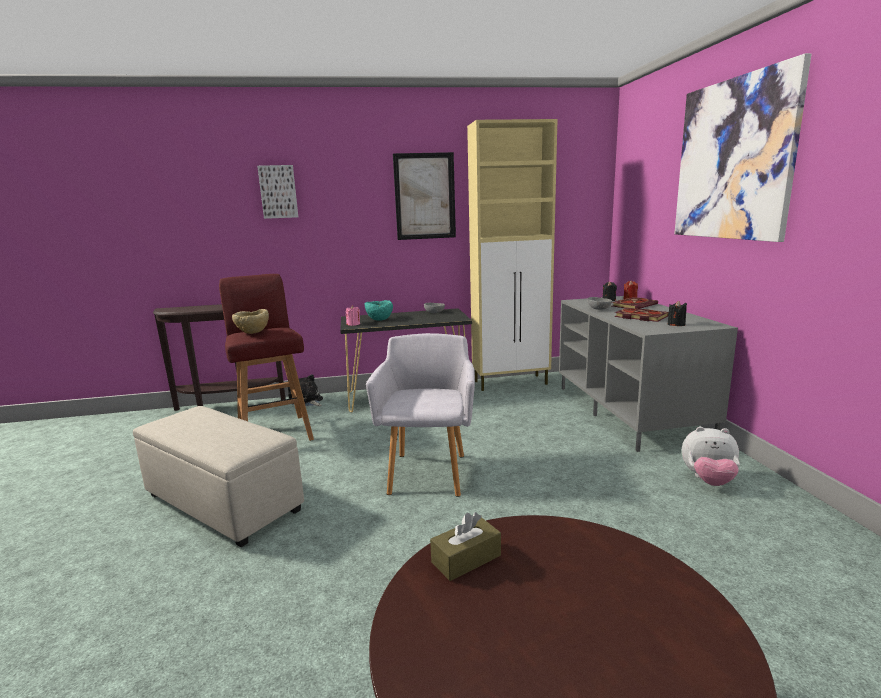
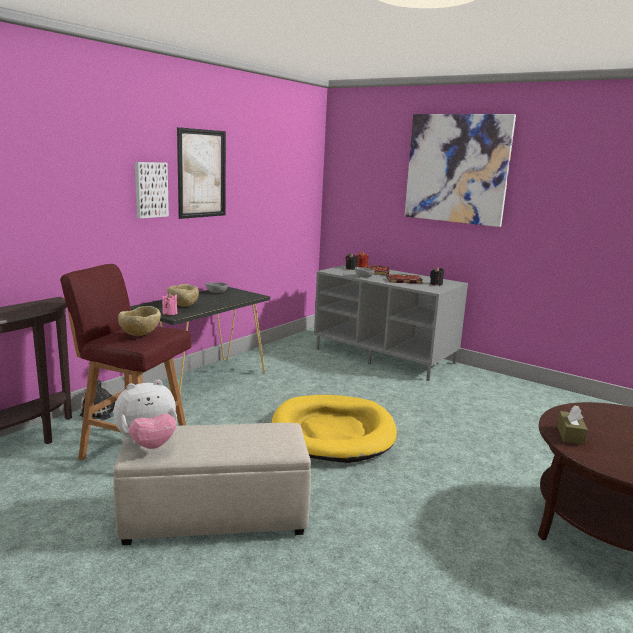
camera: 45 degrees left, 0 degrees up
picture [257,165,298,219] -> picture moved to [135,162,169,218]
turquoise bowl [365,300,393,321] -> beige bowl [167,284,199,306]
grey armchair [366,333,475,497] -> yellow dog bed [271,395,397,463]
beige cabinet [467,119,558,391] -> none
plush toy [682,427,740,486] -> plush toy moved to [114,380,177,449]

